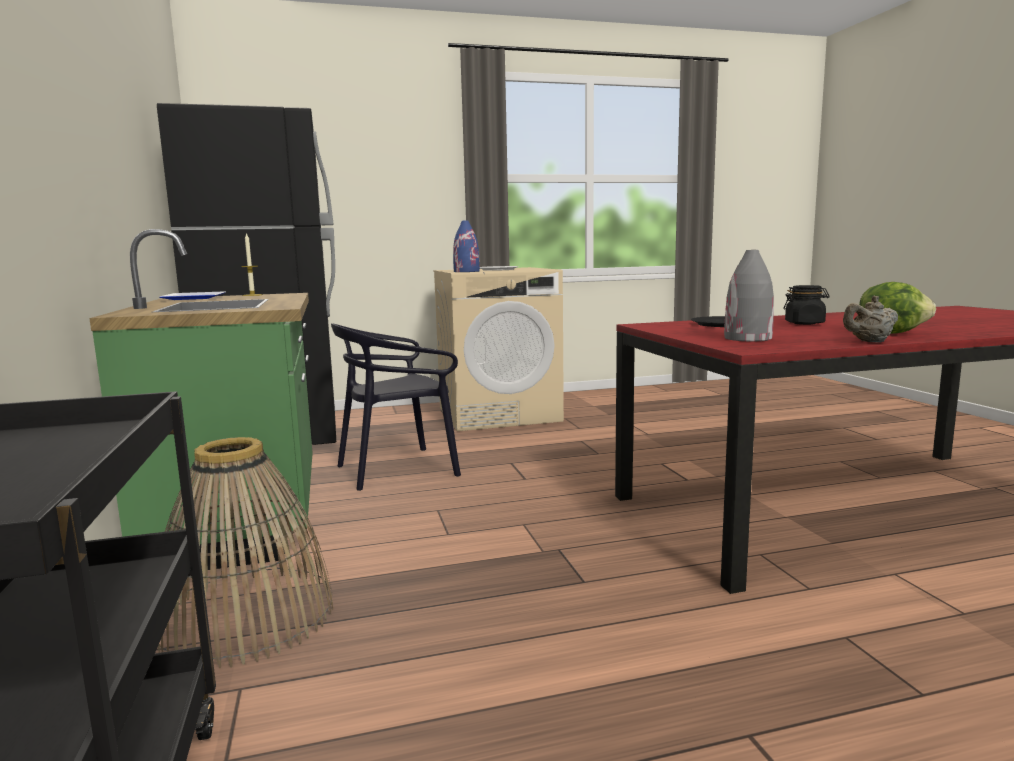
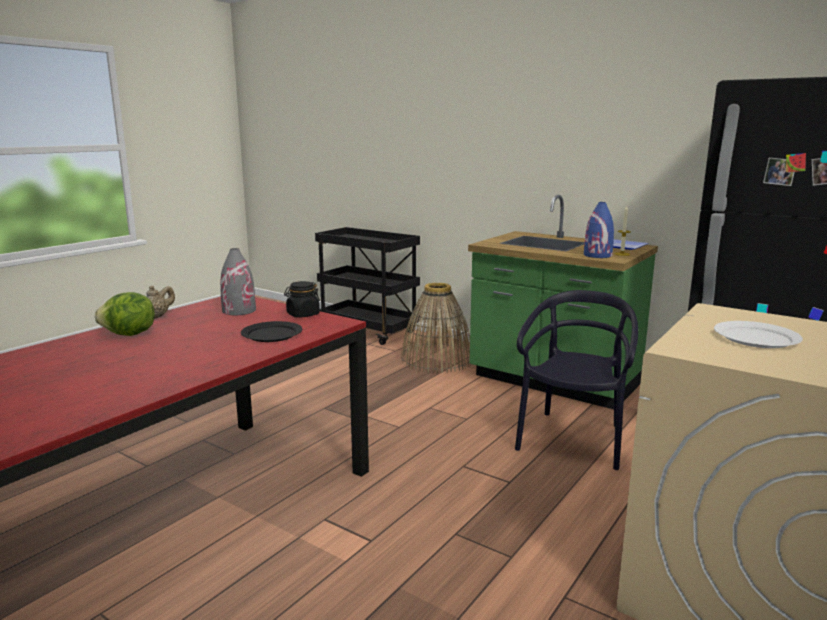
camera: 140 degrees right, 5 degrees up
blue vase [453,221,480,272] -> blue vase moved to [584,202,614,258]
black jar [783,285,830,325] -> black jar moved to [284,281,320,318]

